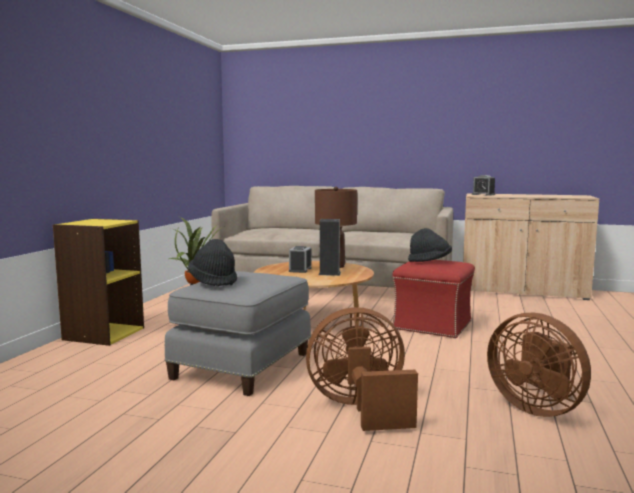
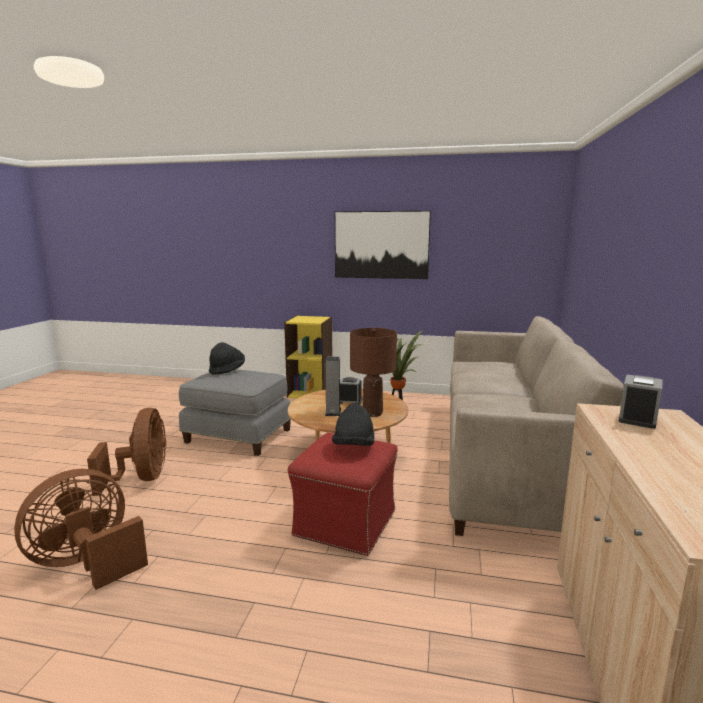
camera: 85 degrees right, 5 degrees up
none -> picture [335,211,431,279]

